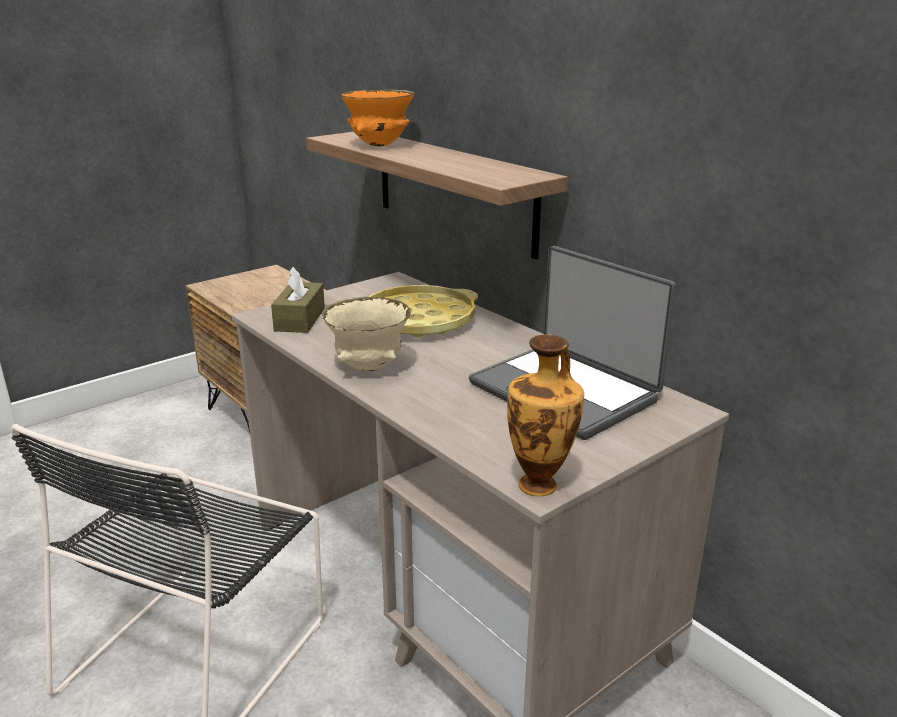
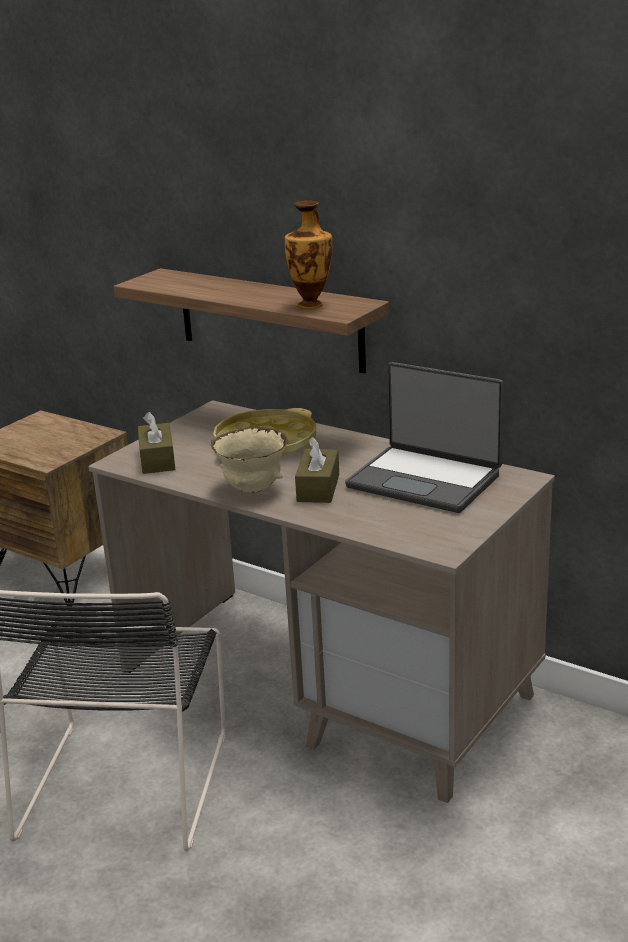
camera: 15 degrees left, 0 degrees up
orange bowl [340,89,415,147] -> none
vase [507,334,584,496] -> vase moved to [285,201,332,309]
none -> brown tissue box [295,437,339,503]

